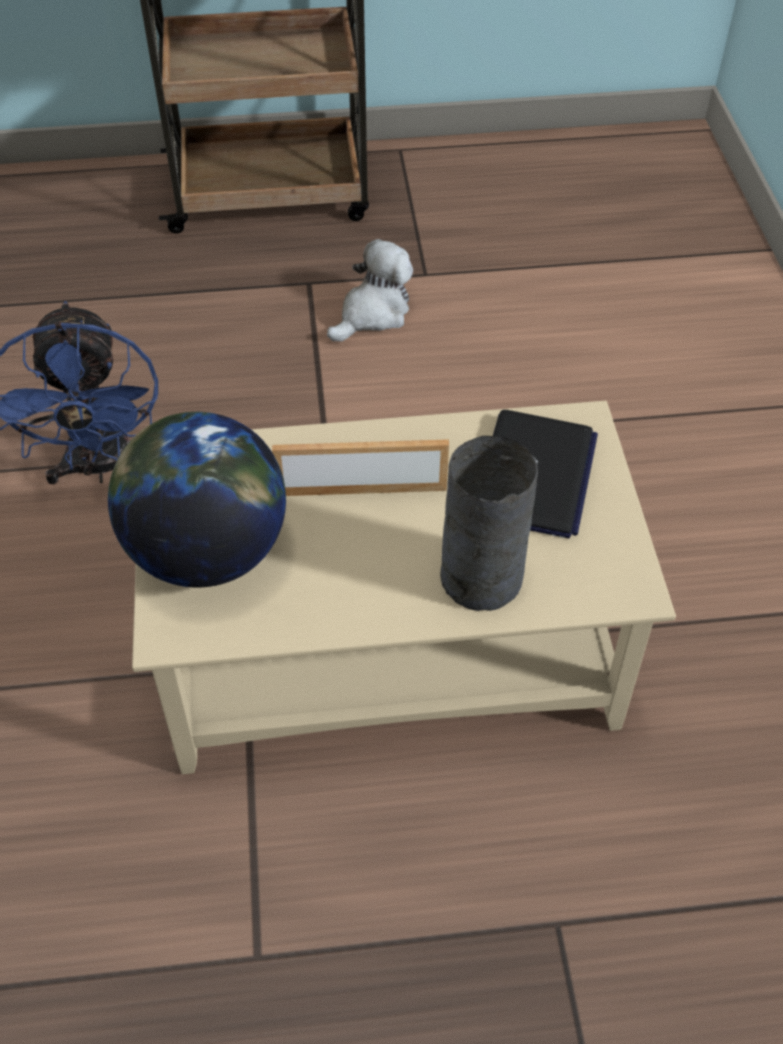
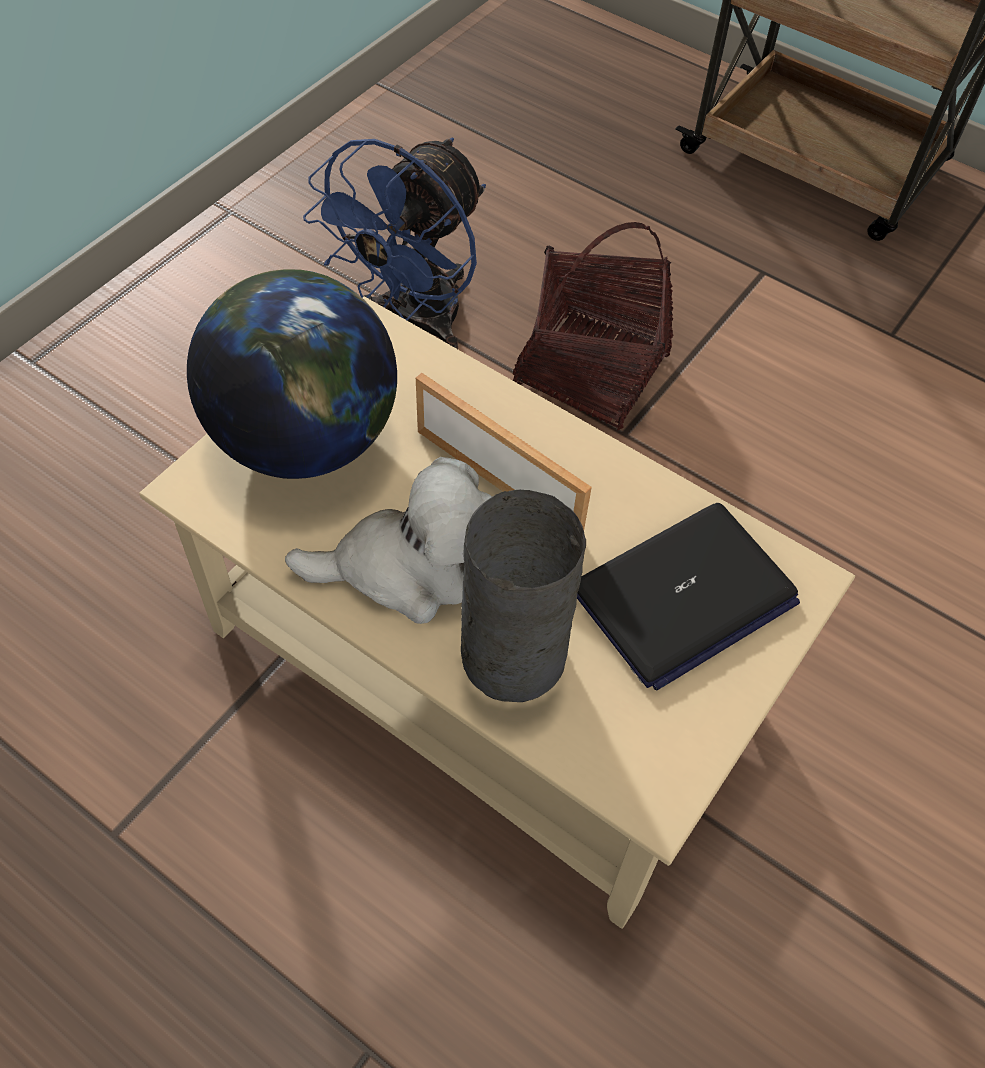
camera: 40 degrees right, 5 degrees up
plush toy [327,239,413,342] -> plush toy moved to [285,457,492,624]
none -> basket [512,222,674,431]

